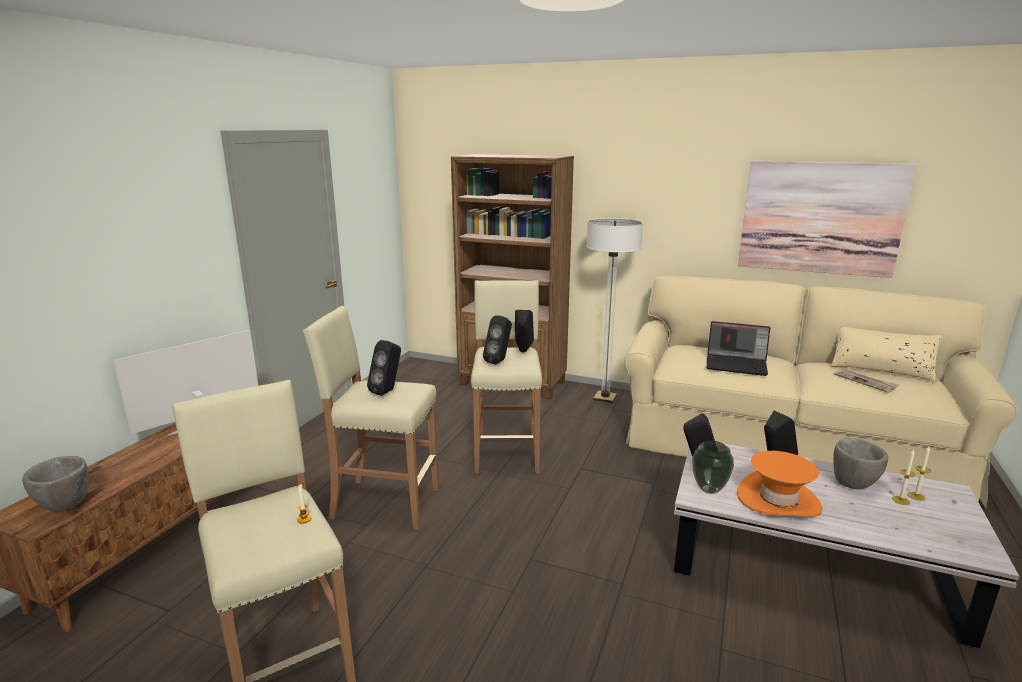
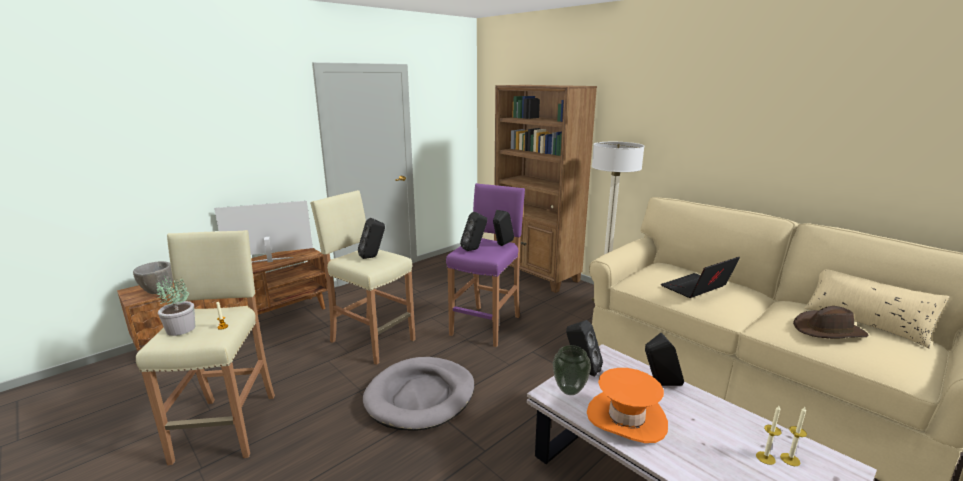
camera: 25 degrees right, 0 degrees up
beige stool [471,280,542,473] -> purple stool [446,183,525,347]
laptop [706,321,770,376] -> laptop turned 105 degrees clockwise [661,257,740,298]
picture [738,161,917,278] -> none
grey bowl [833,438,888,489] -> none
newspaper [834,369,899,393] -> brown hat [793,306,868,338]
none -> potted plant [156,276,195,336]
none -> grey dog bed [363,357,474,431]

